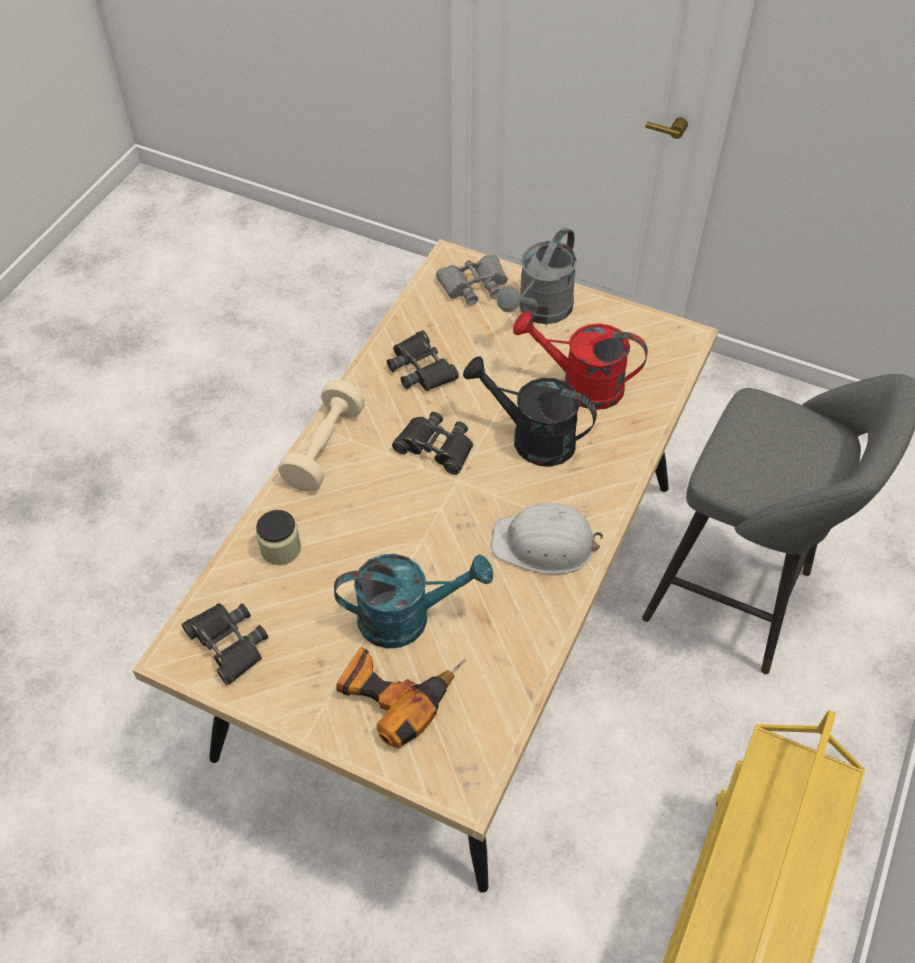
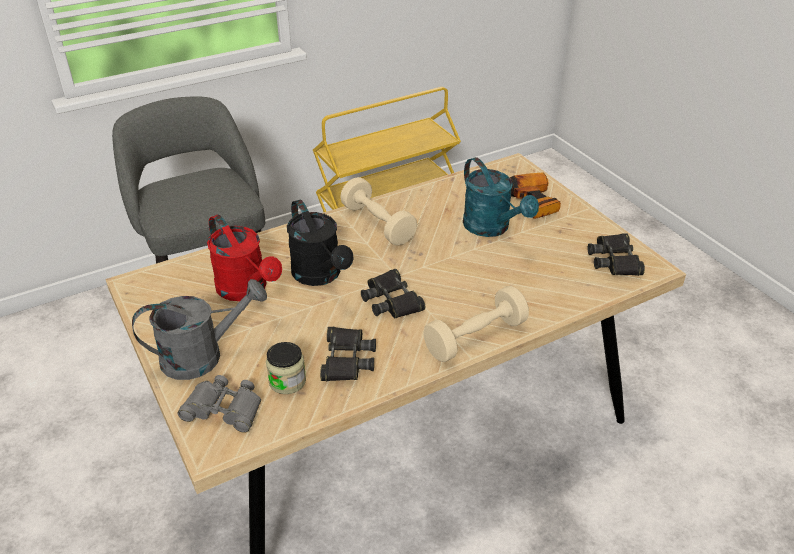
camera: 145 degrees left, 15 degrees down
jar [256,510,301,565] -> jar moved to [266,342,306,394]
turquoise watering can [334,554,493,649] -> turquoise watering can turned 150 degrees counterclockwise [463,157,539,237]
white hard hat [492,503,603,574] -> beige dumbbell [340,177,417,246]

